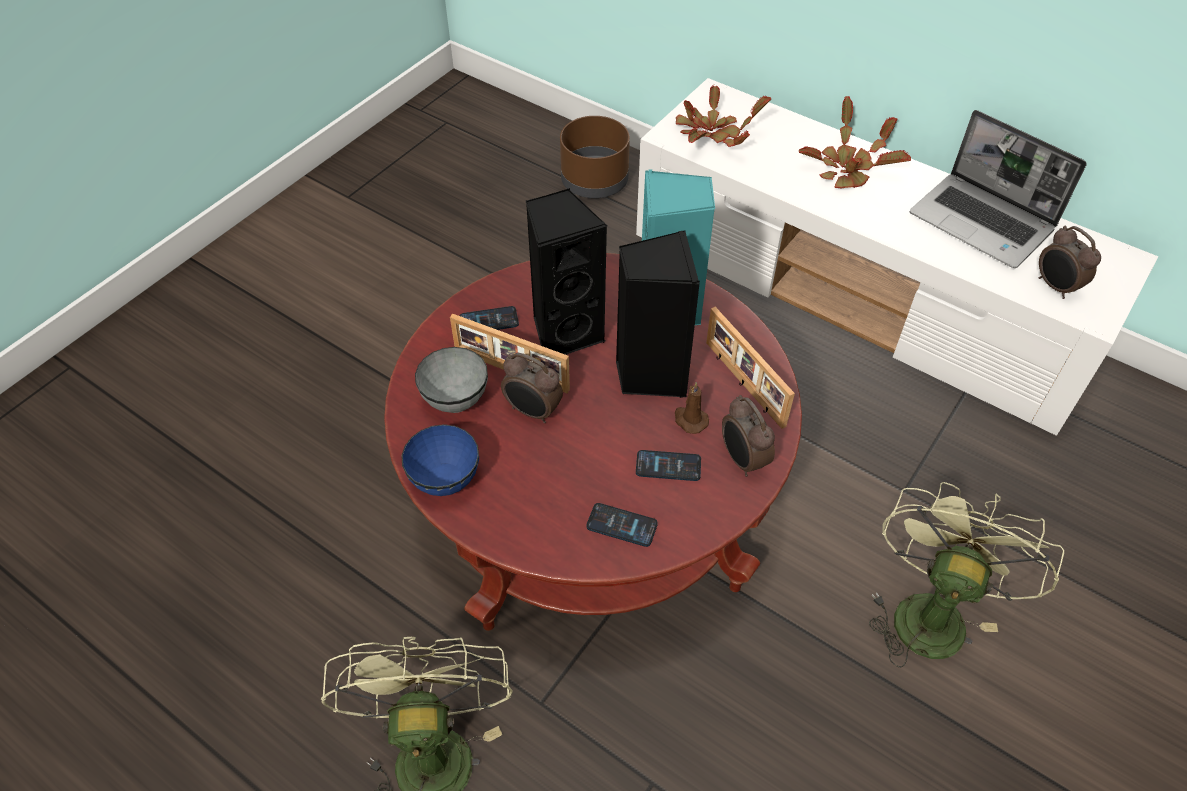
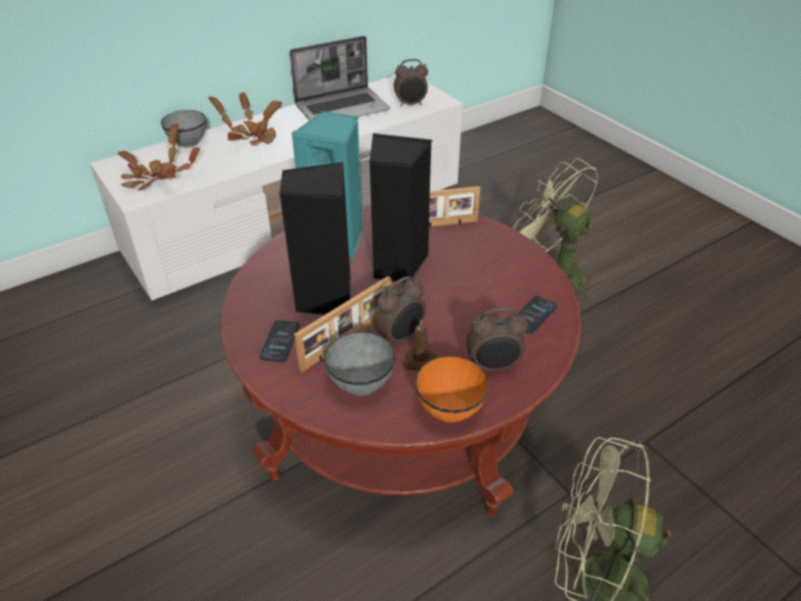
camera: 70 degrees left, 10 degrees down
blue bowl [402,424,479,496] -> orange bowl [415,356,489,423]
brown planter [560,116,630,198] -> none
phone [636,450,701,481] -> none
brown candle [675,382,709,434] -> brown candle moved to [402,320,436,371]
alarm clock [722,395,775,477] -> alarm clock moved to [467,308,528,371]
none -> grey bowl [161,110,206,148]

